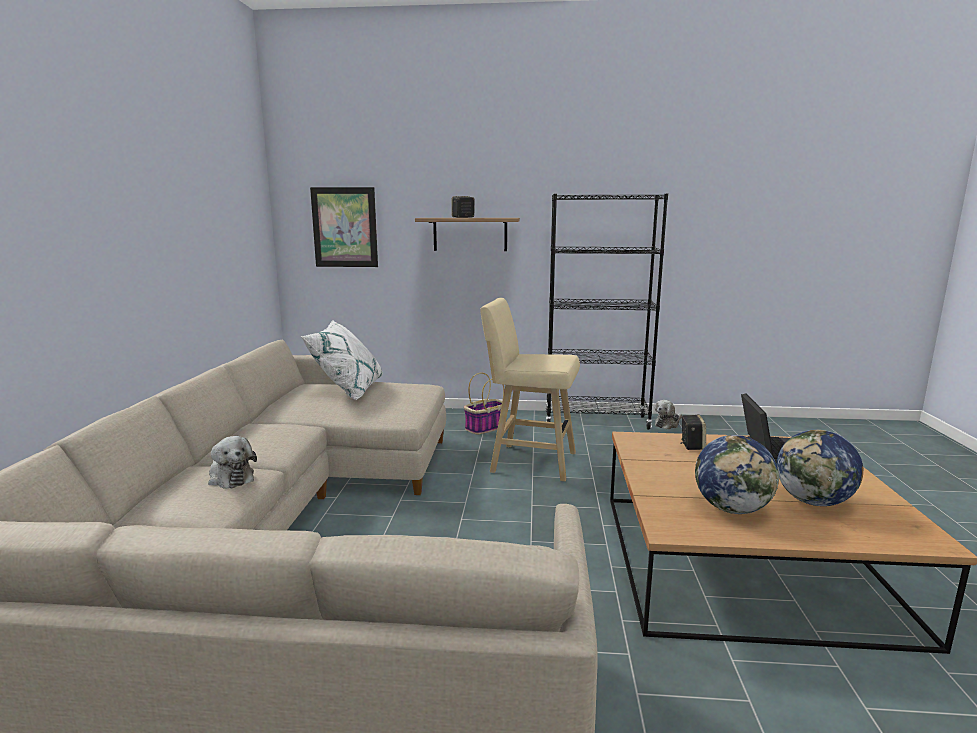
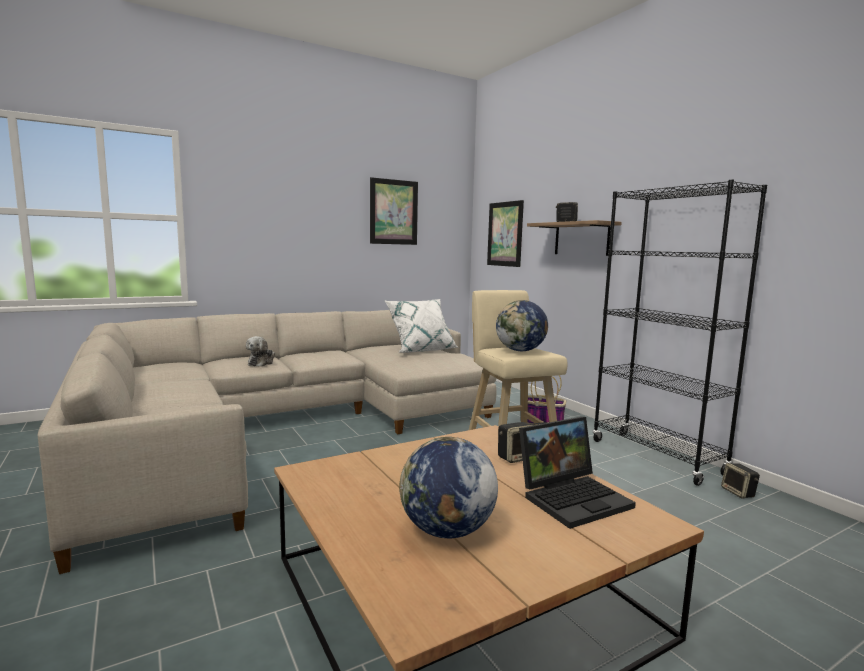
camera: 55 degrees right, 5 degrees down
plush toy [655,400,682,430] -> speaker [721,463,760,498]
globe [695,435,779,514] -> globe moved to [496,300,548,351]
none -> picture [370,177,418,245]

